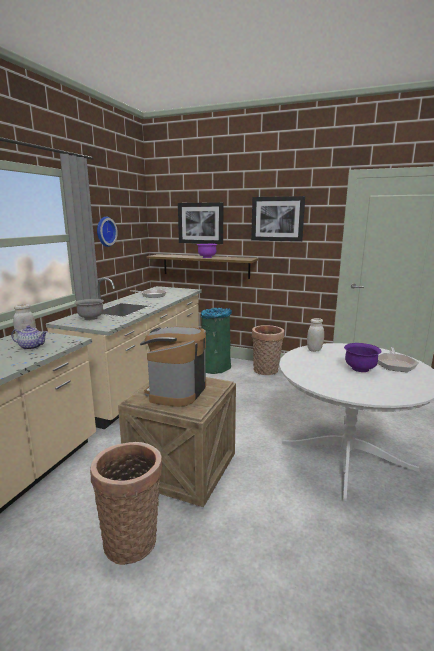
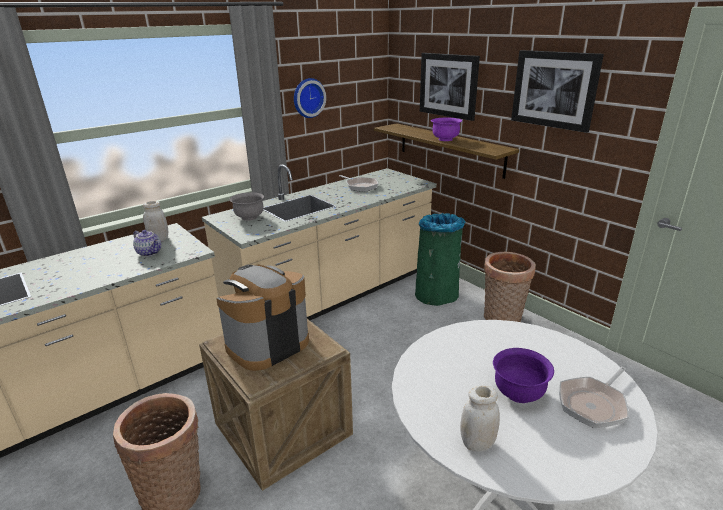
camera: 30 degrees right, 10 degrees up
white jar [307,318,324,352] -> white jar moved to [460,385,500,452]

